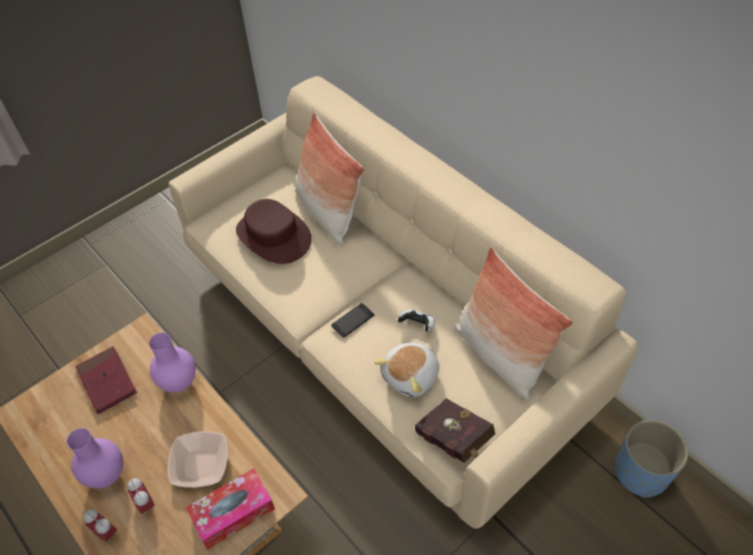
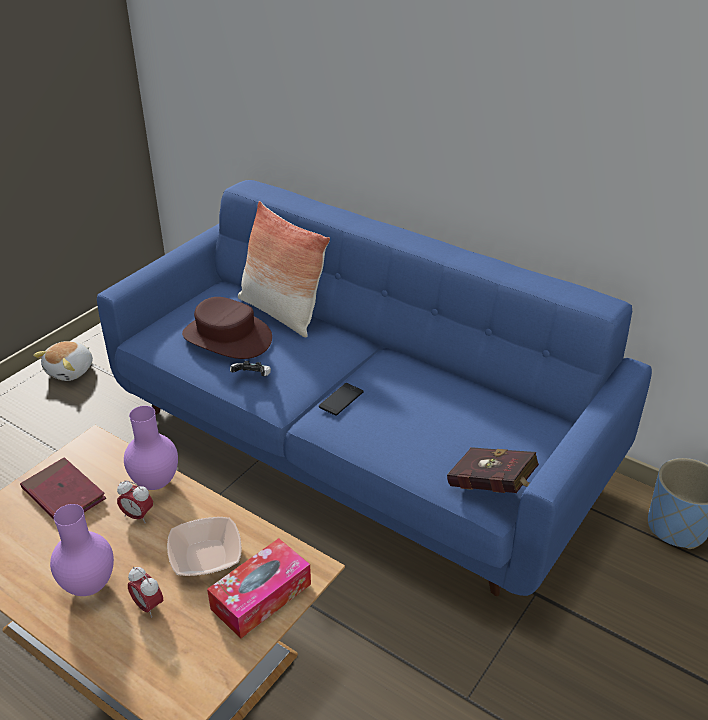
camera: 15 degrees left, 15 degrees down
alarm clock [84,509,117,543] -> alarm clock moved to [117,480,153,523]
beige sofa [169,76,638,529] -> blue sofa [97,180,652,596]
plush toy [374,343,439,397] -> plush toy moved to [33,341,93,381]
game controller [397,309,435,332] -> game controller moved to [230,361,271,376]
pillow [454,247,573,400] -> none

